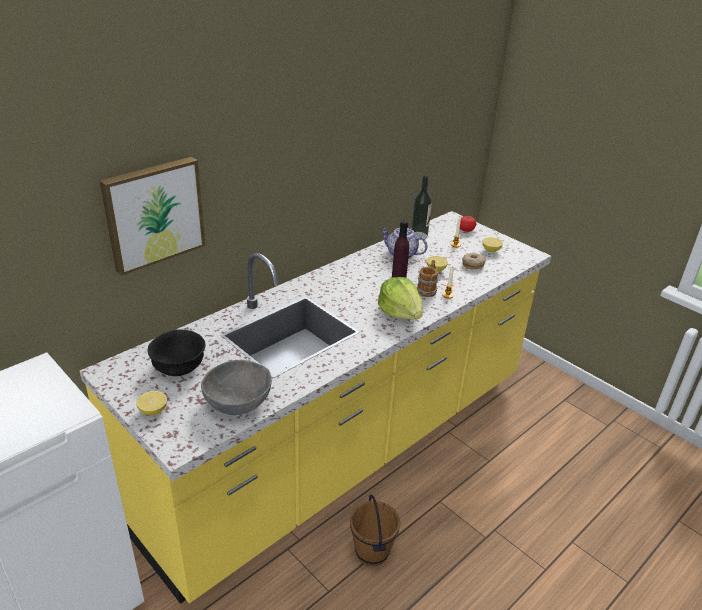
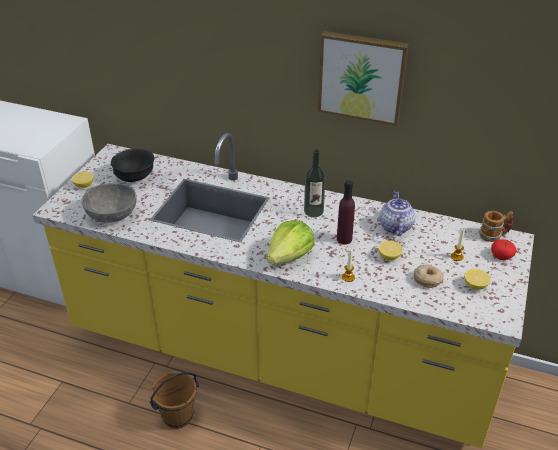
camera: 65 degrees right, 5 degrees up
picture [100,157,205,276] -> picture moved to [318,31,409,126]
bottle [411,176,432,240] -> bottle moved to [304,149,325,217]
mug [417,260,438,297] -> mug moved to [479,211,513,242]

